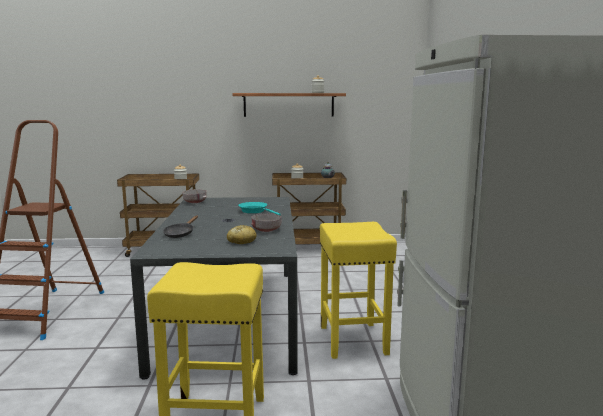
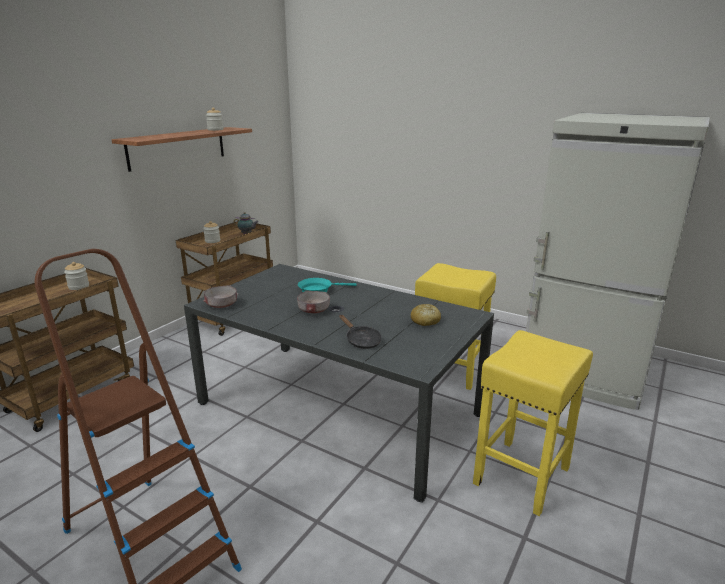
camera: 55 degrees left, 10 degrees up
grey bowl [251,213,282,232] -> grey bowl moved to [297,290,330,313]

